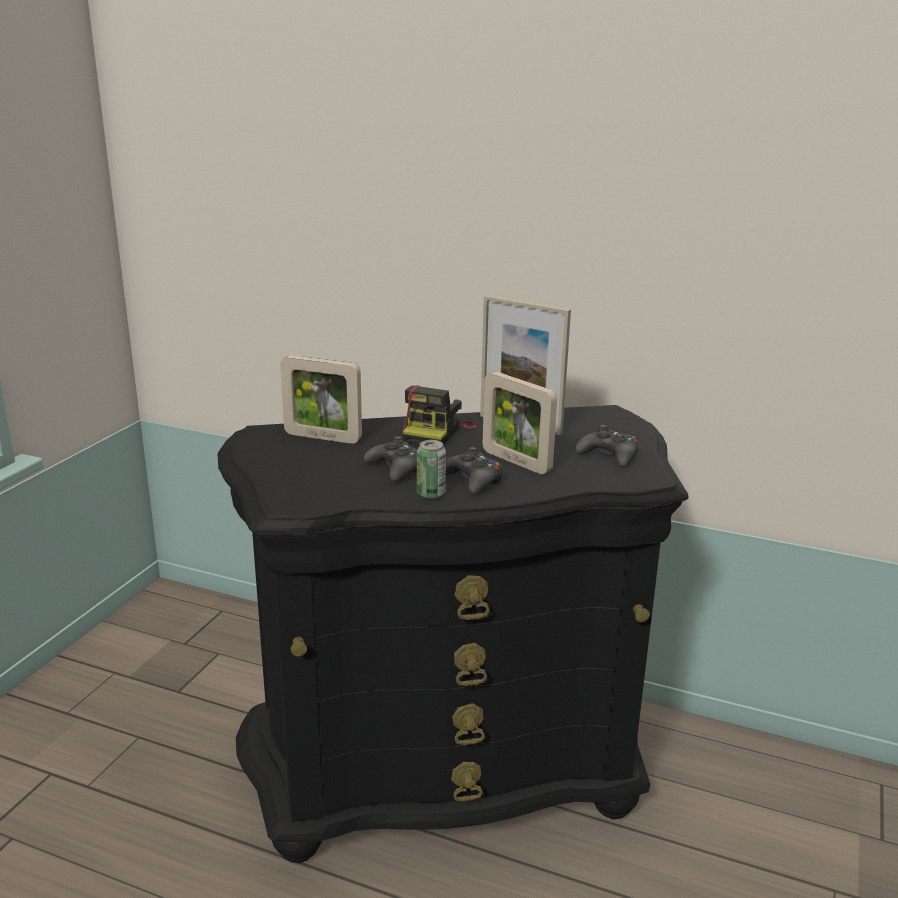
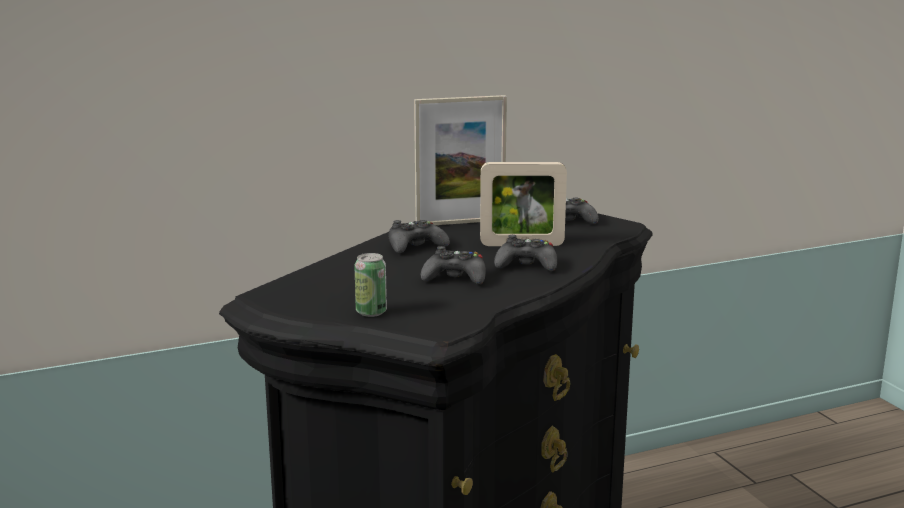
camera: 45 degrees left, 5 degrees down
picture frame [280,355,362,444] -> none
camera [402,385,476,445] -> black game controller [388,220,450,253]
can [417,440,446,499] -> can moved to [354,253,387,317]

